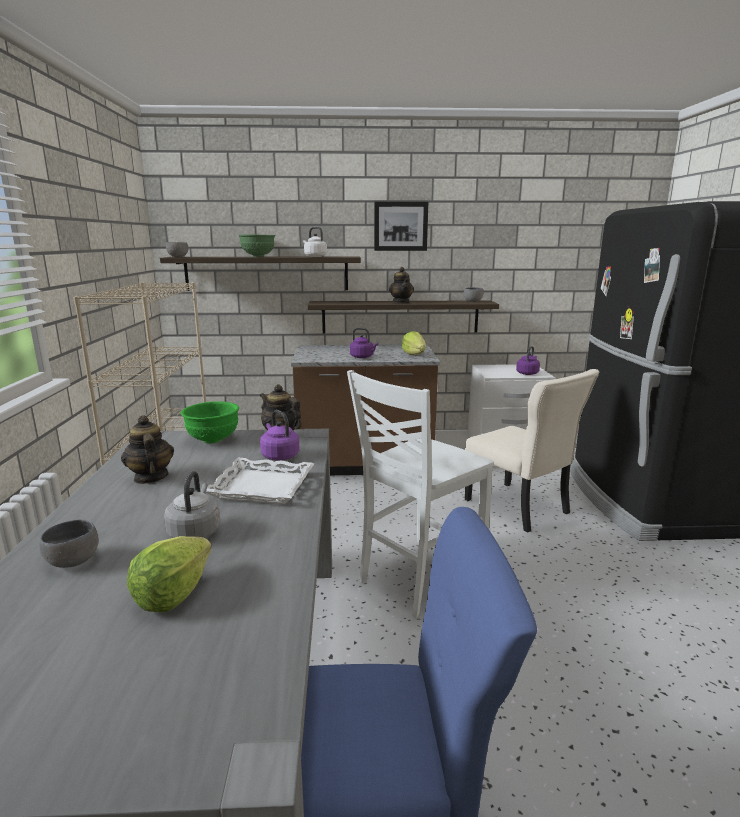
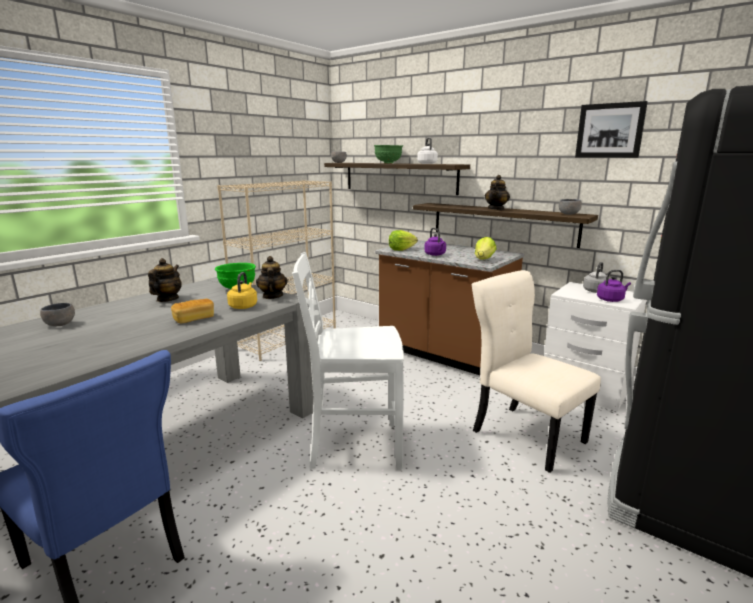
camera: 40 degrees right, 0 degrees up
lettuce [127,536,212,612] -> lettuce moved to [389,230,418,251]
grey kettle [164,471,220,538] -> grey kettle moved to [583,262,609,293]
white tray [206,458,314,504] -> bread [171,299,214,323]
purple kettle [260,410,300,461] -> yellow kettle [227,272,257,309]
picture [374,202,428,251] -> picture moved to [575,101,648,158]
beige chair [465,369,600,533] -> beige chair turned 135 degrees clockwise [472,270,601,473]

